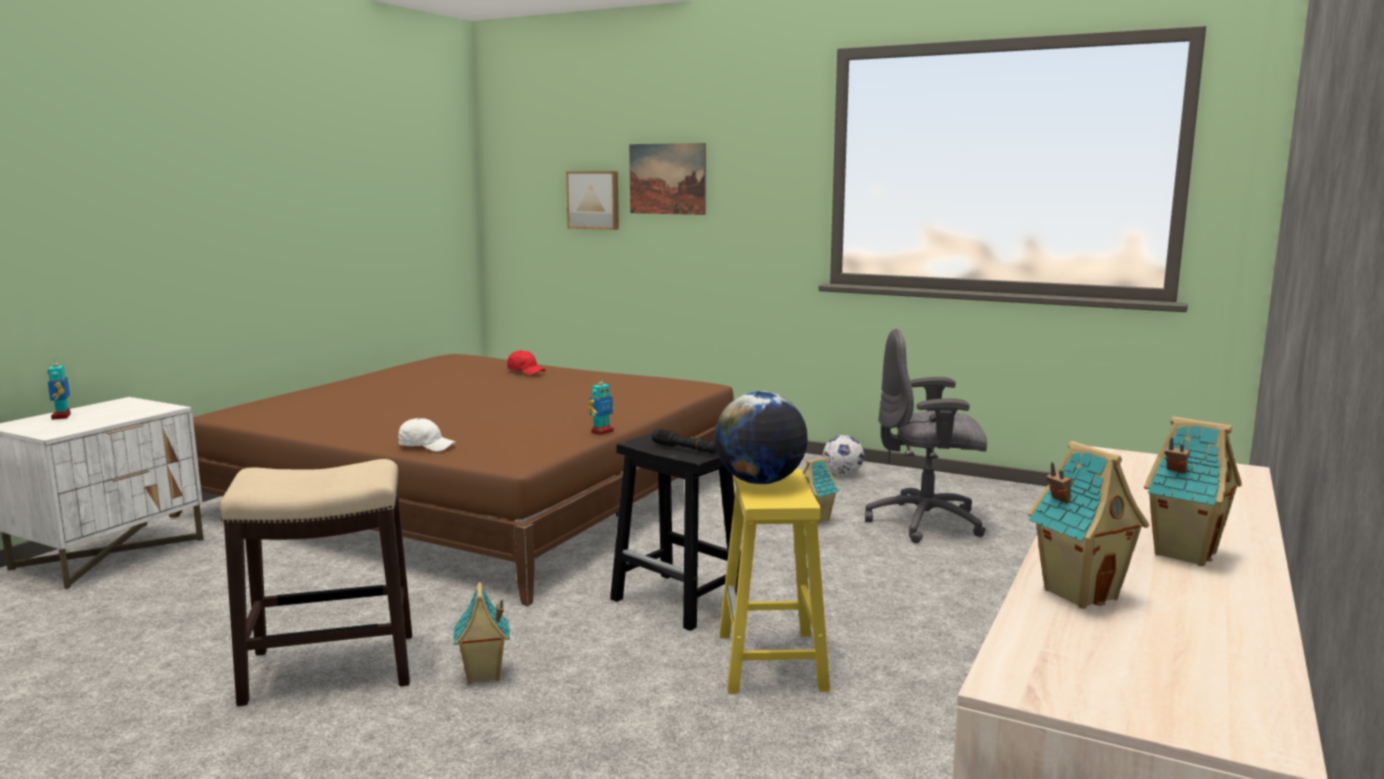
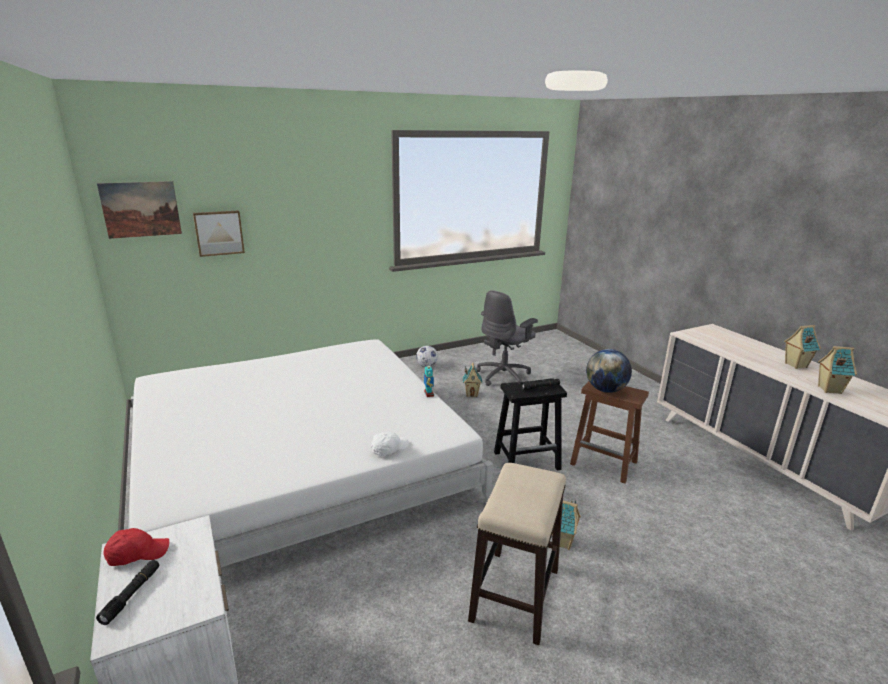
camera: 55 degrees left, 10 degrees up
toy robot [47,359,71,420] -> black flashlight [96,560,159,625]
brown bed [169,354,734,606] -> white bed [128,339,493,567]
red cap [507,350,546,375] -> red cap moved to [103,528,169,566]
picture [629,143,706,215] -> picture moved to [97,181,182,239]
yellow stool [719,468,830,694] -> brown stool [570,381,649,484]

